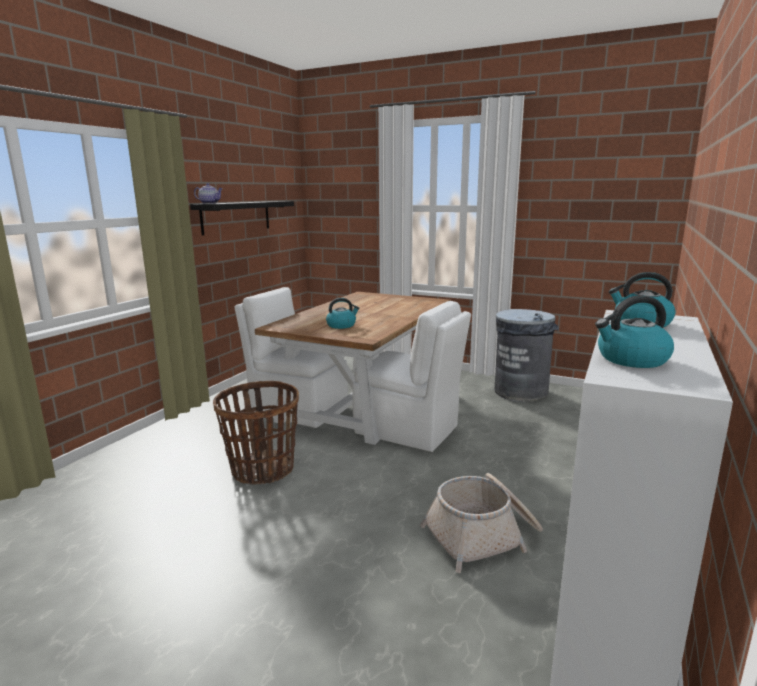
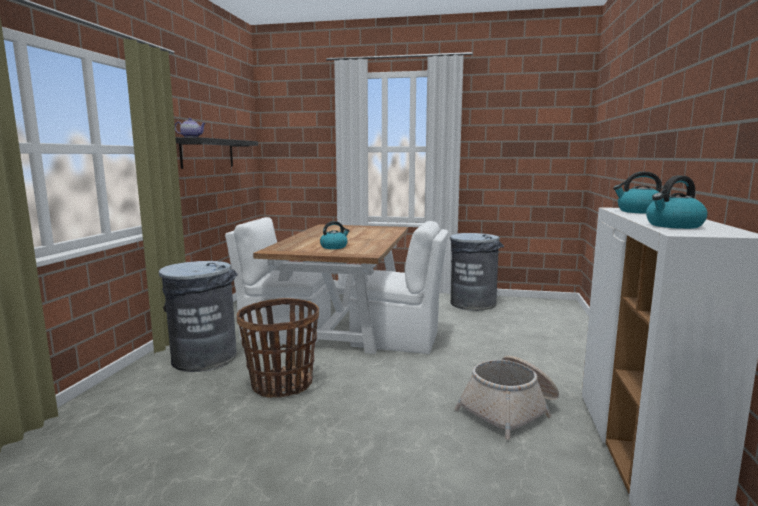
camera: 15 degrees left, 5 degrees down
none -> grey trash can [159,261,238,372]

